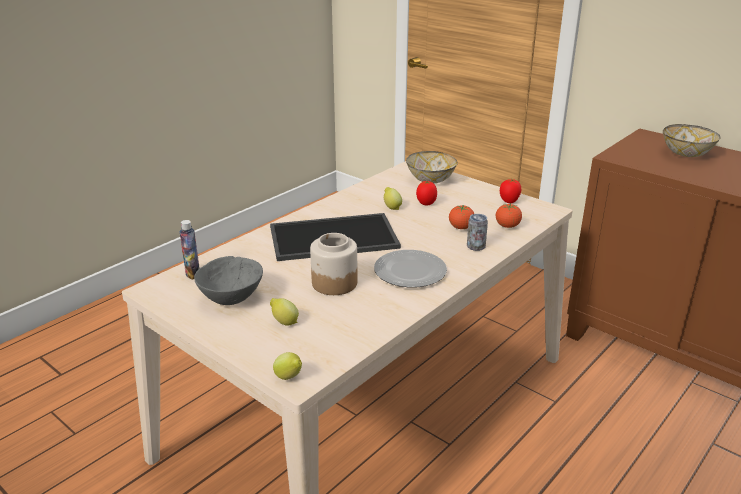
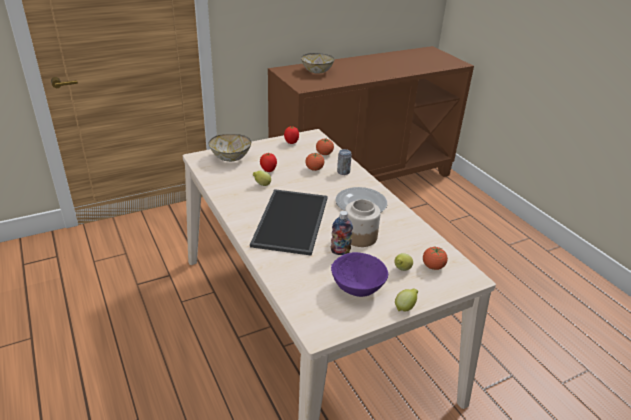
camera: 70 degrees left, 5 degrees up
bottle [179,220,200,280] -> bottle moved to [331,211,353,255]
grey bowl [194,256,263,305] -> purple bowl [331,252,388,297]
lemon [273,352,302,380] -> lemon moved to [395,289,418,311]
none -> tomato [423,247,448,270]

